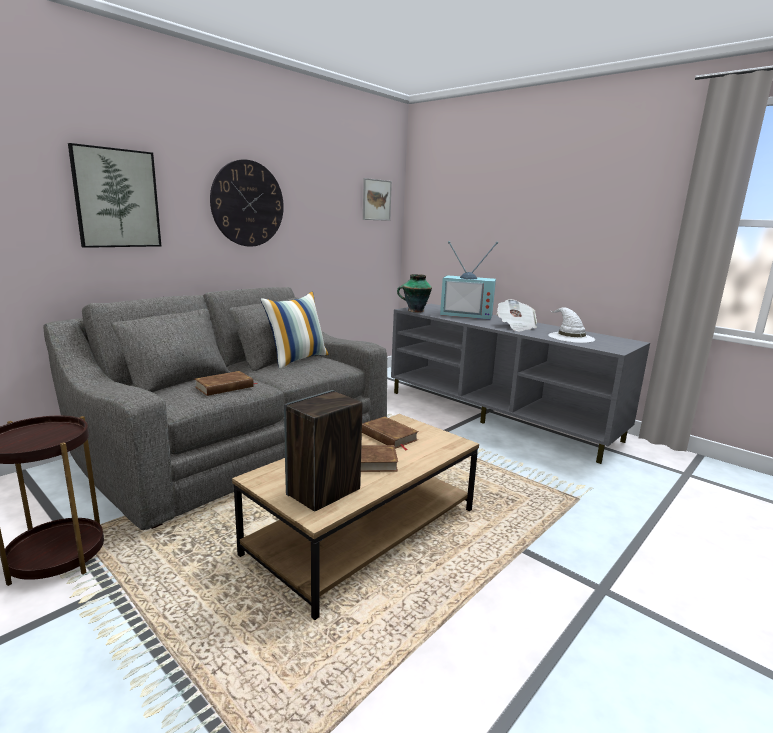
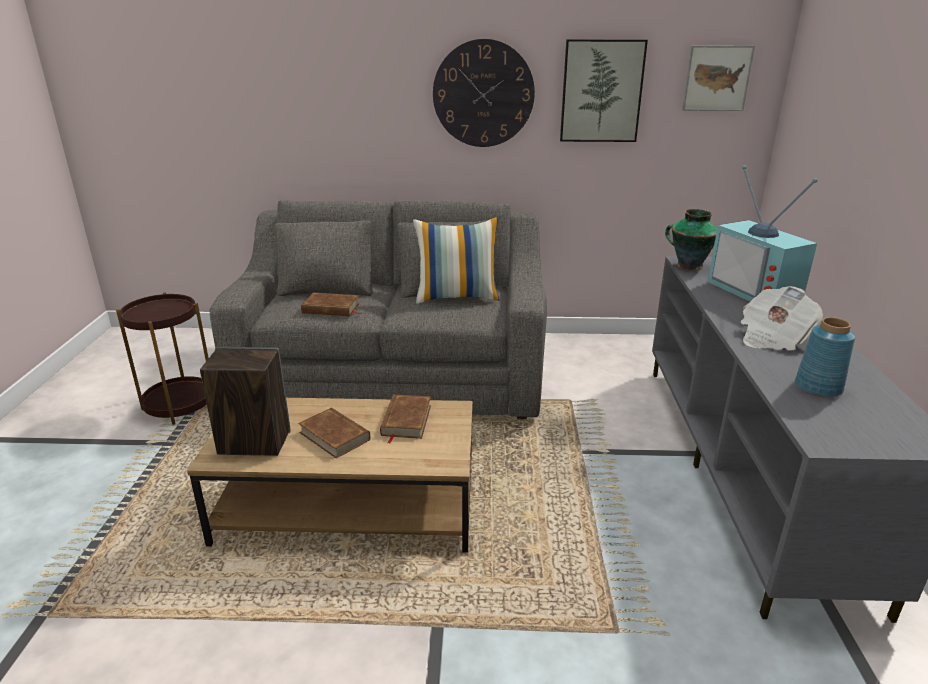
camera: 50 degrees right, 10 degrees up
picture [68,143,161,248] -> picture moved to [560,39,648,142]
white hat [548,307,595,343] -> blue vase [795,317,855,398]

